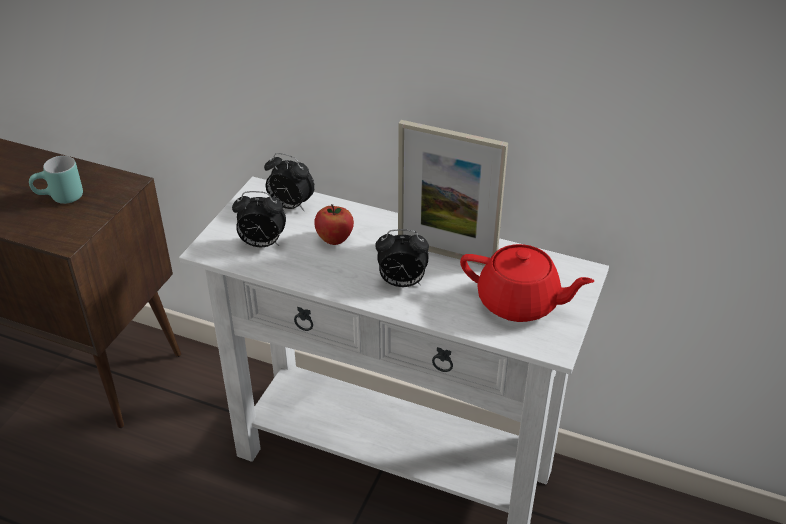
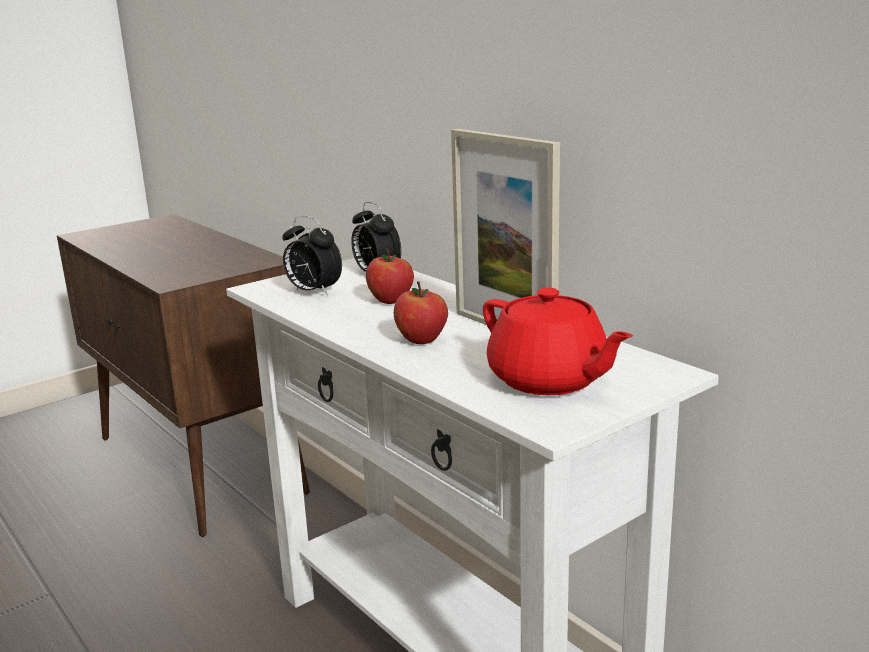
camera: 30 degrees right, 20 degrees down
turquoise mug [29,156,83,204] -> none
alarm clock [375,229,429,287] -> apple [394,281,448,344]

